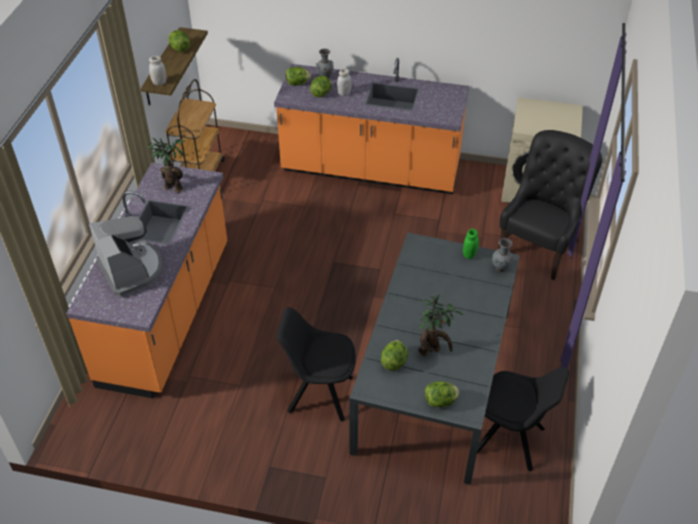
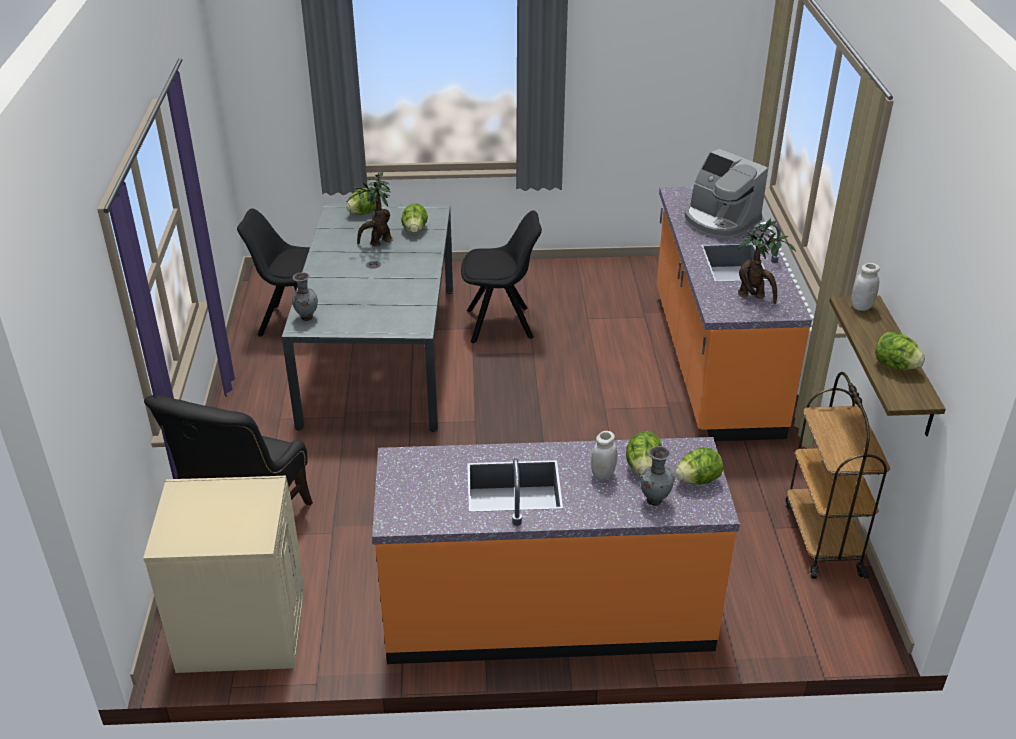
camera: 165 degrees right, 10 degrees down
green jar [463,229,479,259] -> none

